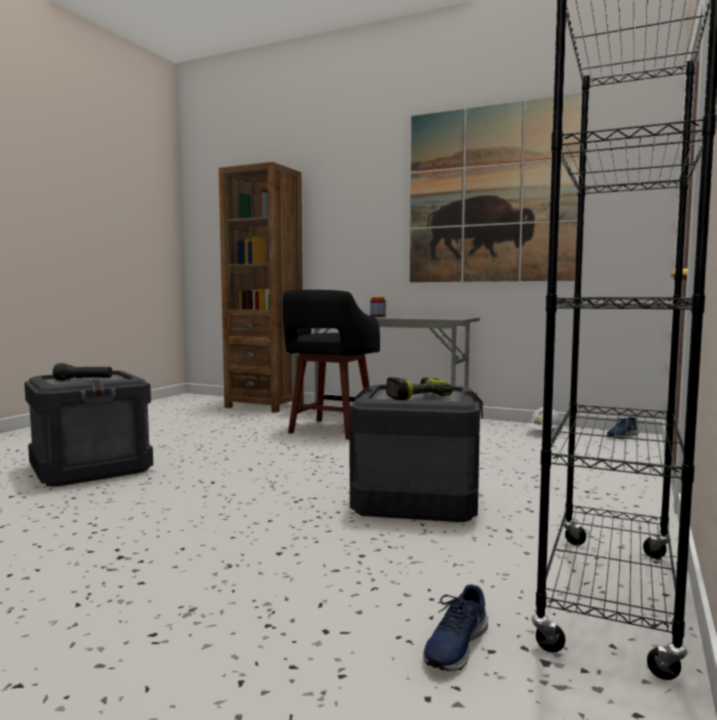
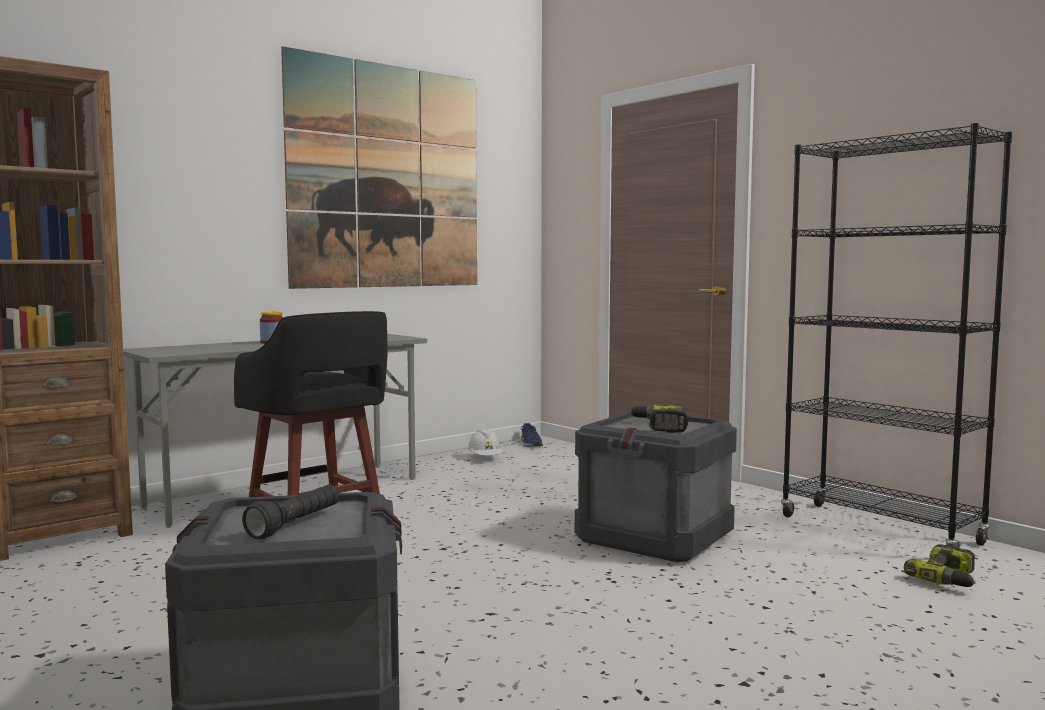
camera: 65 degrees left, 0 degrees up
blue shoe [423,584,488,671] -> power drill [904,544,976,587]

